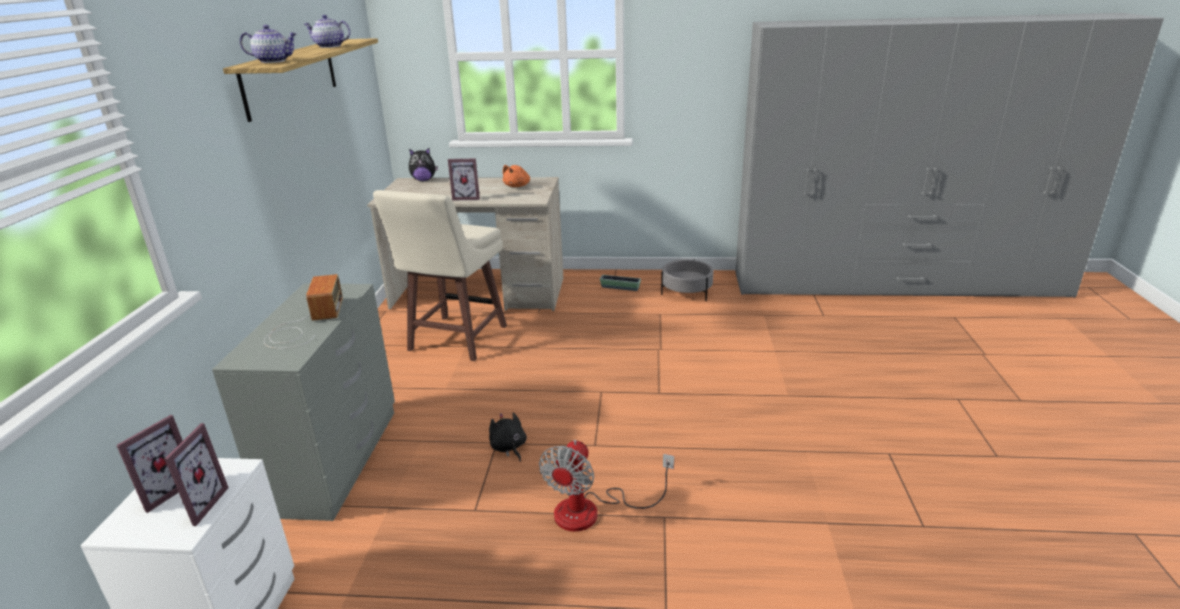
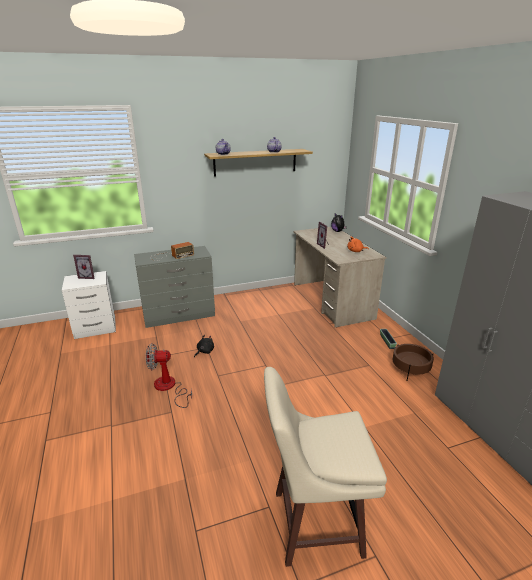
camera: 65 degrees right, 0 degrees up
picture frame [165,423,229,526] -> none
beige stool [373,190,507,361] -> beige stool moved to [264,367,387,567]
grey planter [661,260,713,301] -> brown planter [392,344,434,380]

